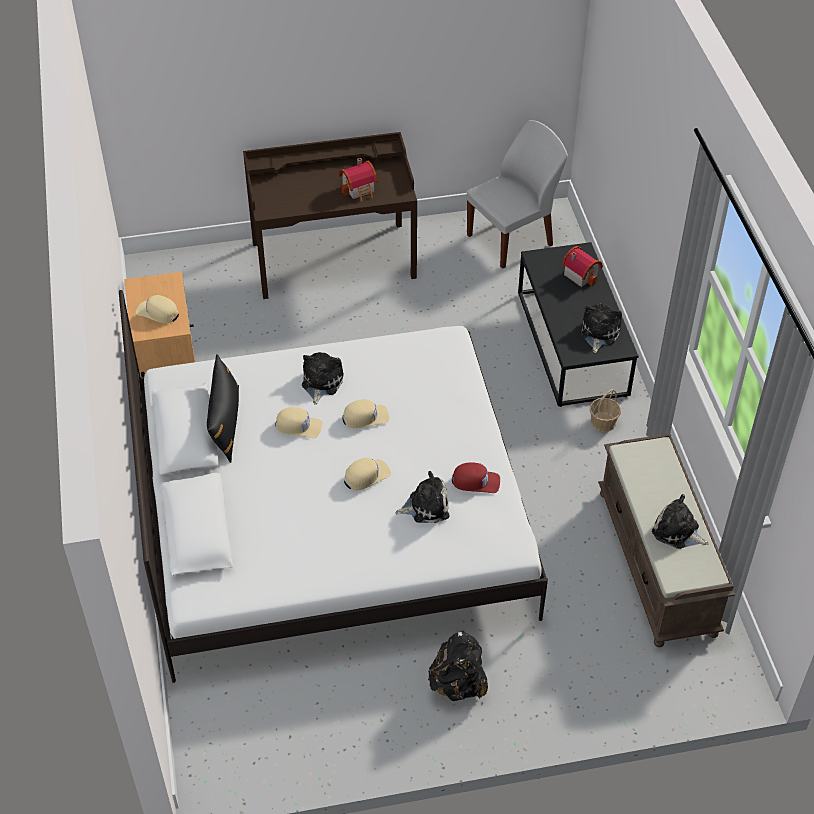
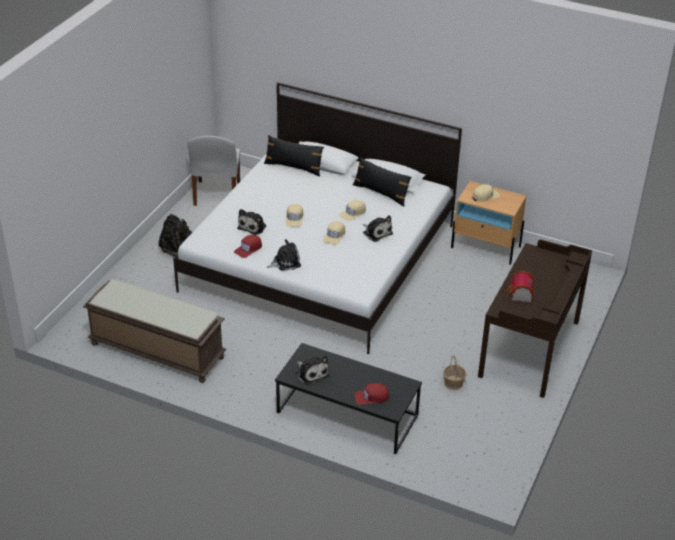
camera: 125 degrees right, 10 degrees down
white chair [467,120,568,269] -> white chair moved to [187,136,240,206]
toy house [562,246,603,287] -> red cap [355,383,389,405]
basket [590,389,621,432] -> basket moved to [443,355,467,390]
plush toy [652,494,709,549] -> plush toy moved to [267,239,301,271]
none -> black pillow [264,135,324,176]

